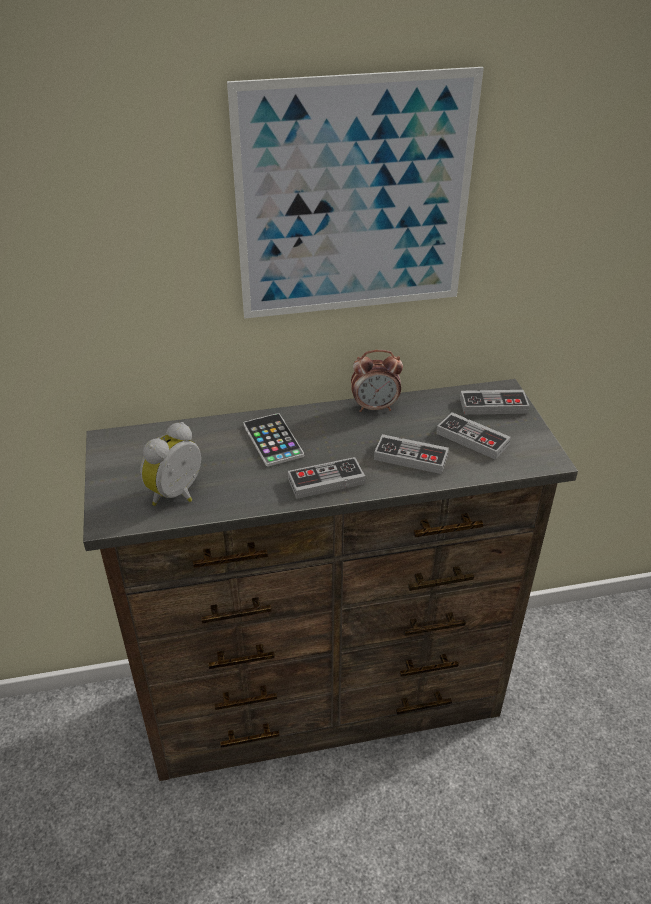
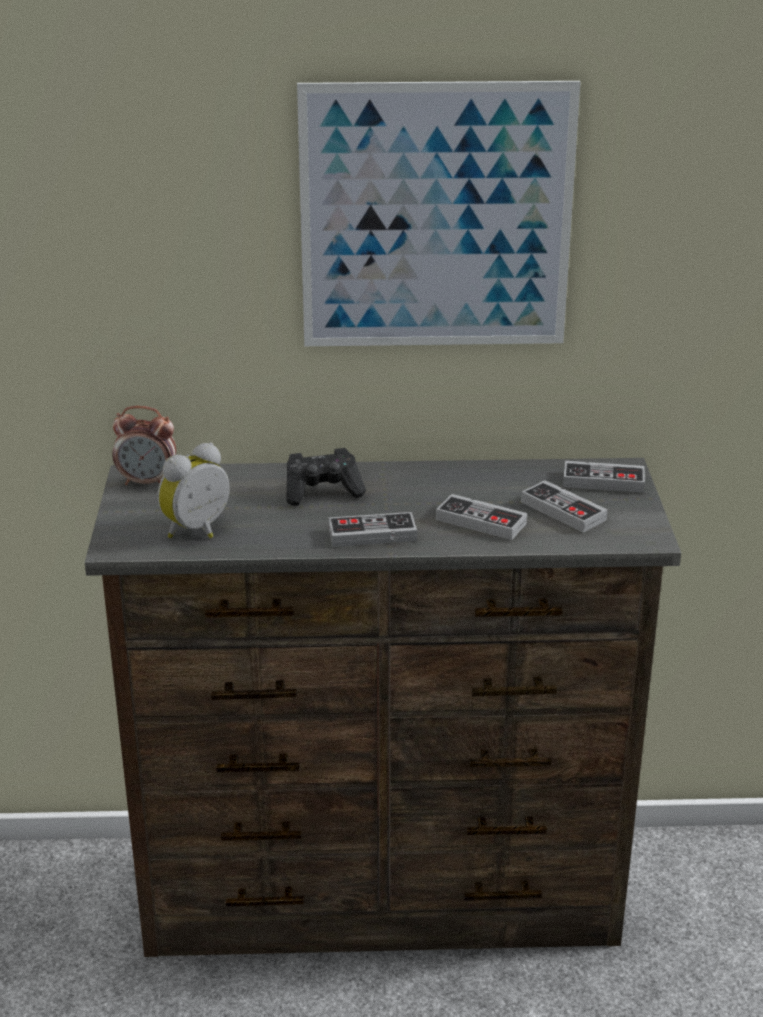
camera: 10 degrees right, 10 degrees down
phone [244,413,304,466] -> black game controller [286,448,366,506]
alarm clock [351,350,403,412] -> alarm clock moved to [112,406,176,485]

